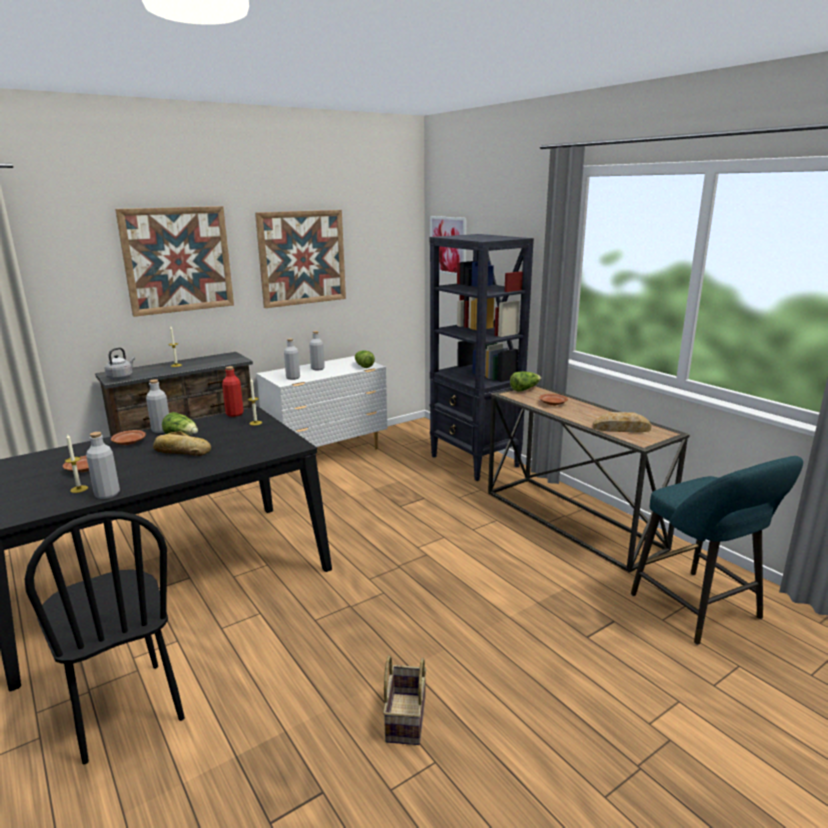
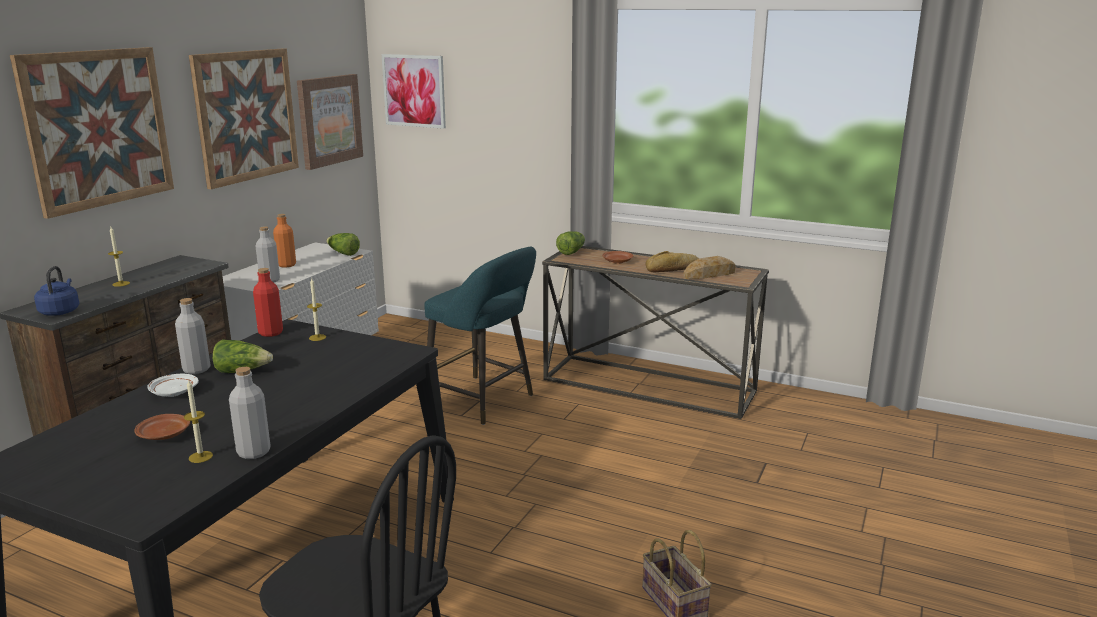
camera: 30 degrees left, 0 degrees up
grey kettle [104,347,135,380] -> blue kettle [34,266,79,316]
brown plate [111,430,146,445] -> white plate [147,374,199,397]
bread [153,431,211,456] -> bread moved to [645,251,699,272]
grey bottle [309,331,325,370] -> orange bottle [273,214,296,268]
black bookcase [429,234,534,481] -> none
turquoise stool [631,456,803,645] -> turquoise stool moved to [425,246,536,425]
none -> picture [297,74,363,170]

